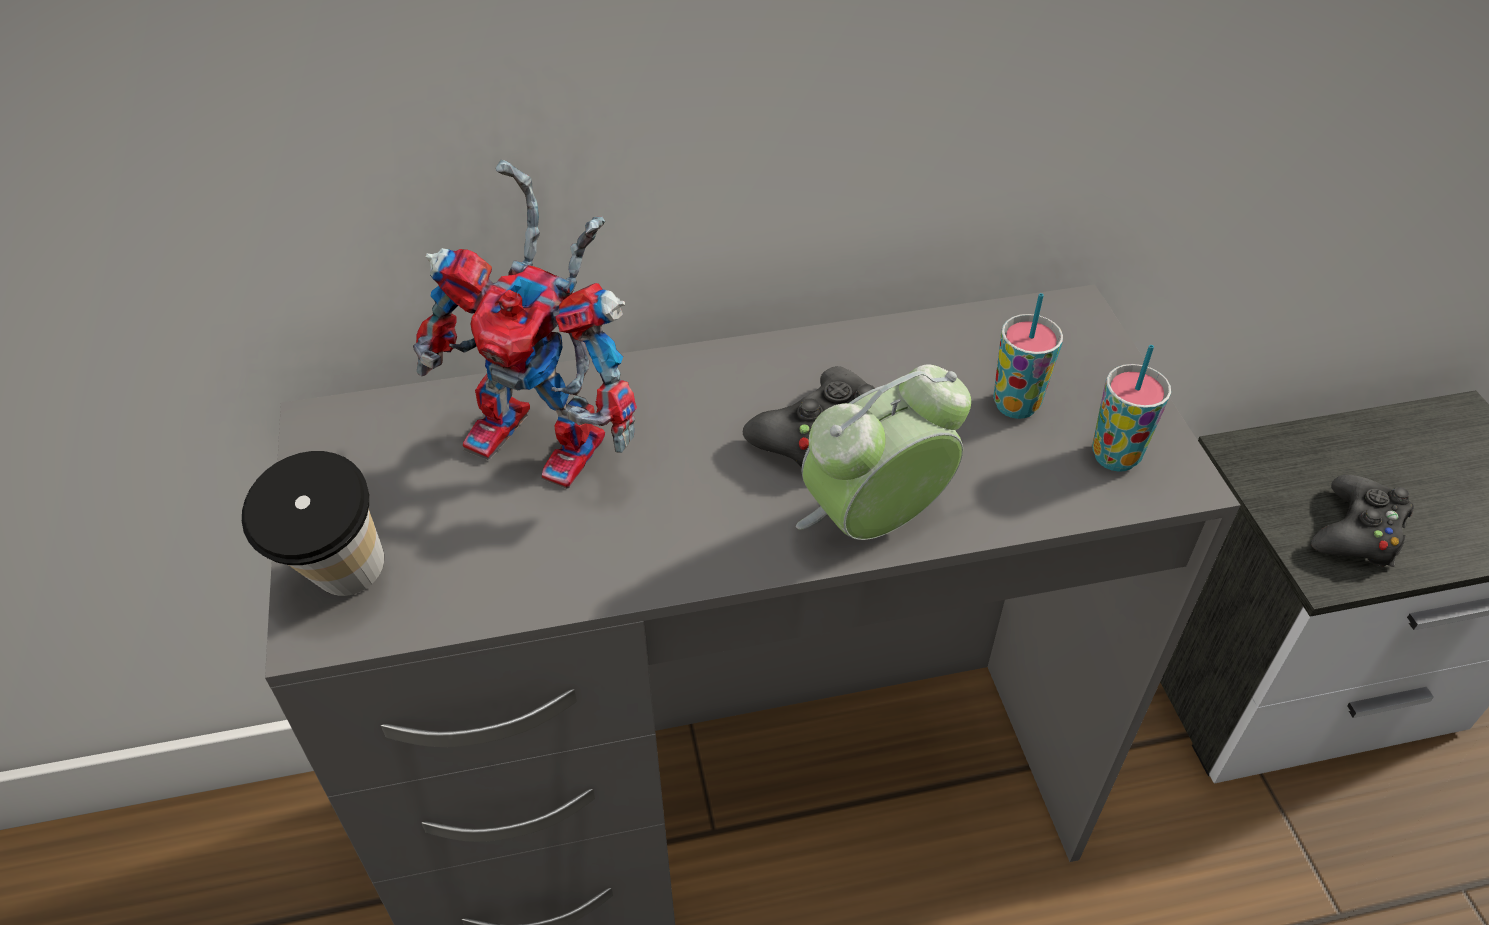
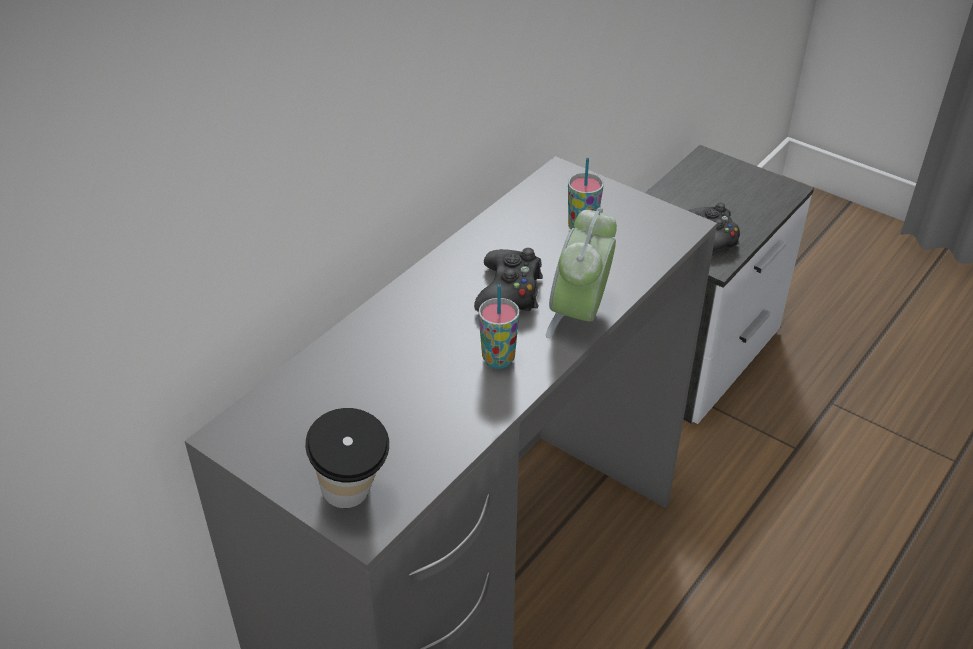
camera: 40 degrees left, 5 degrees down
toy robot [413,160,637,489] -> none
cup [1092,345,1171,472] -> cup moved to [479,284,520,369]

